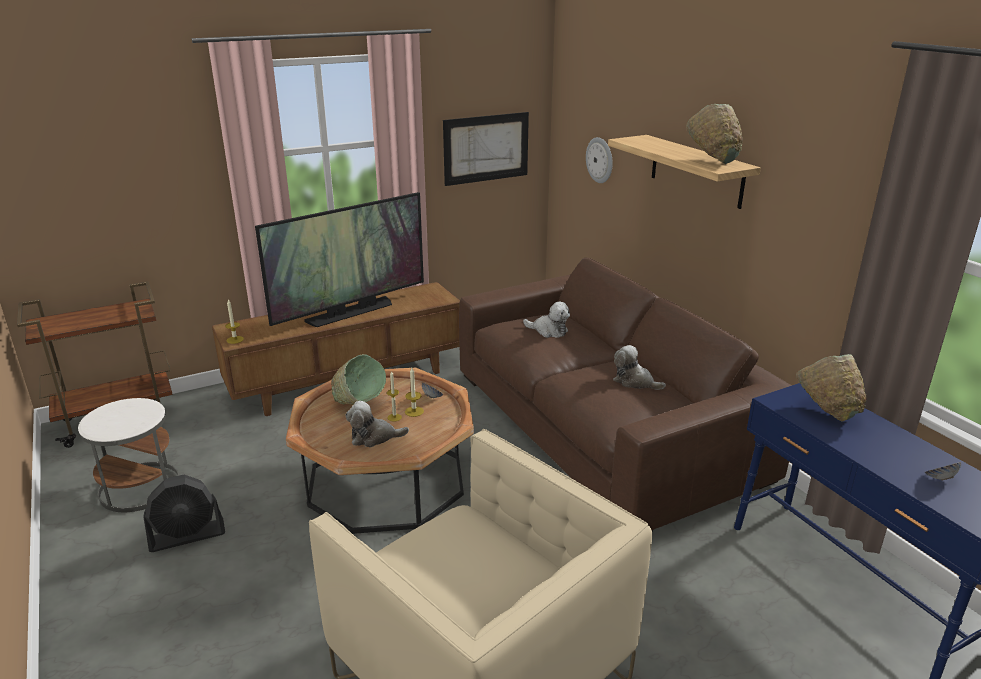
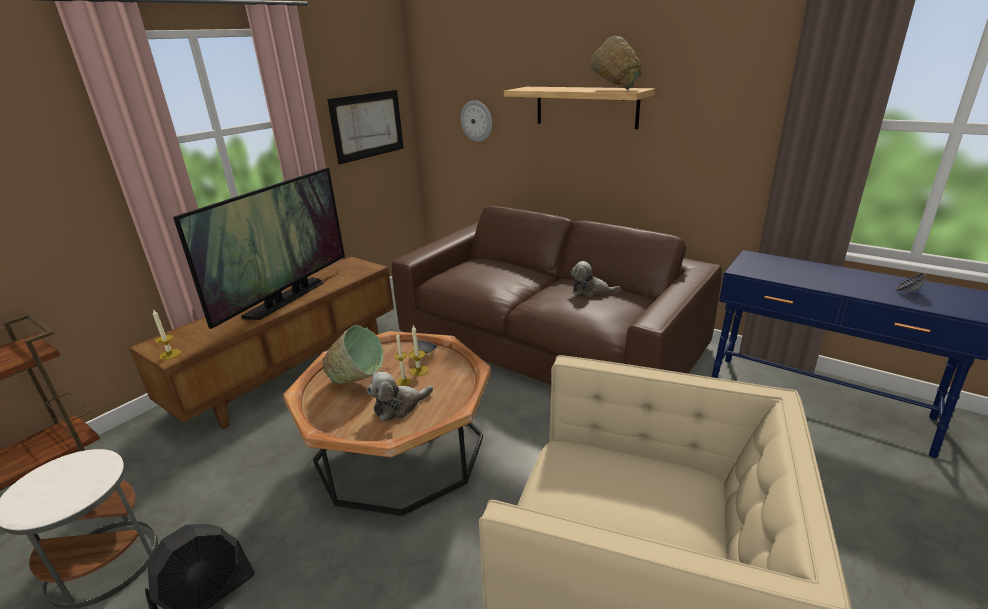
camera: 25 degrees left, 0 degrees up
plush toy [523,301,570,338] -> none
green bowl [796,354,867,422] -> none

